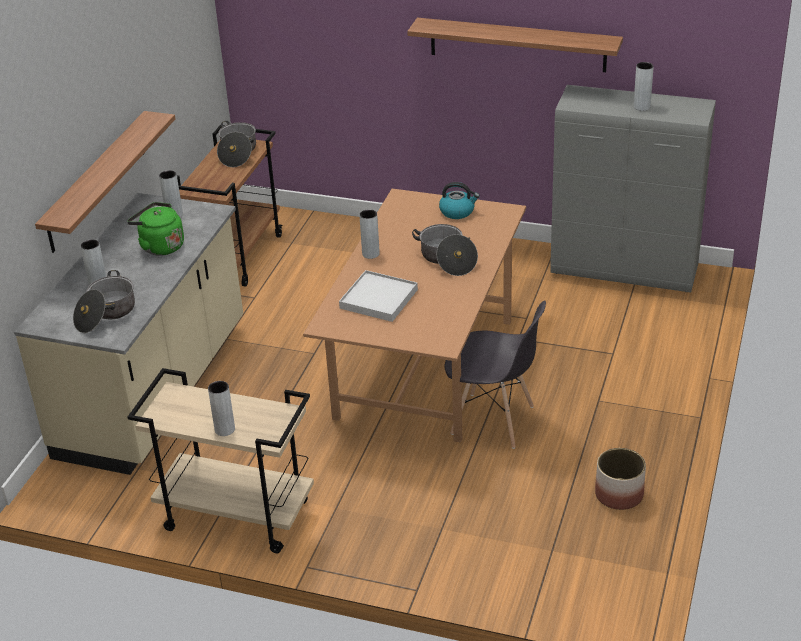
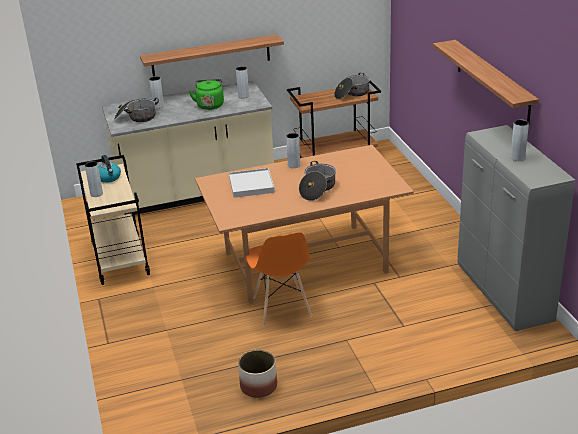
camera: 55 degrees right, 5 degrees down
kettle [439,182,480,219] -> kettle moved to [98,155,121,183]
grey chair [444,300,546,449] -> orange chair [246,232,312,326]

